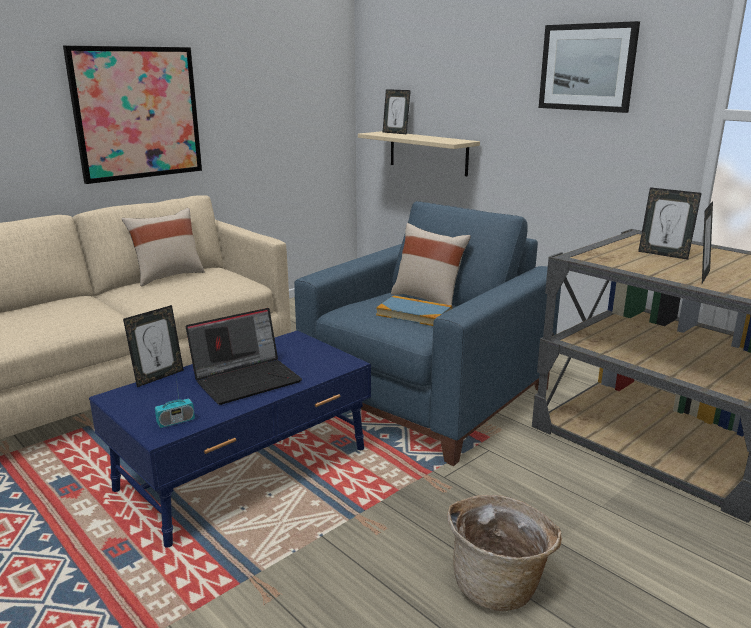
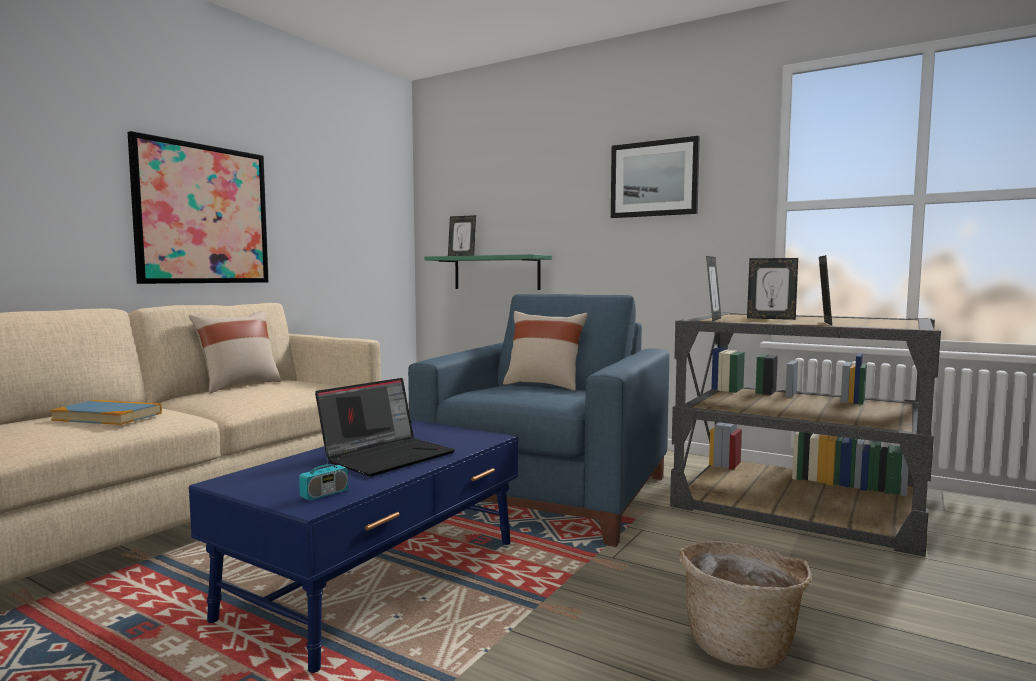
camera: 15 degrees left, 15 degrees down
picture frame [123,305,184,387] -> picture frame moved to [706,256,721,321]
beige shelf [358,131,480,176] -> green shelf [424,254,552,290]
book [376,296,452,326] -> book moved to [50,400,162,425]

